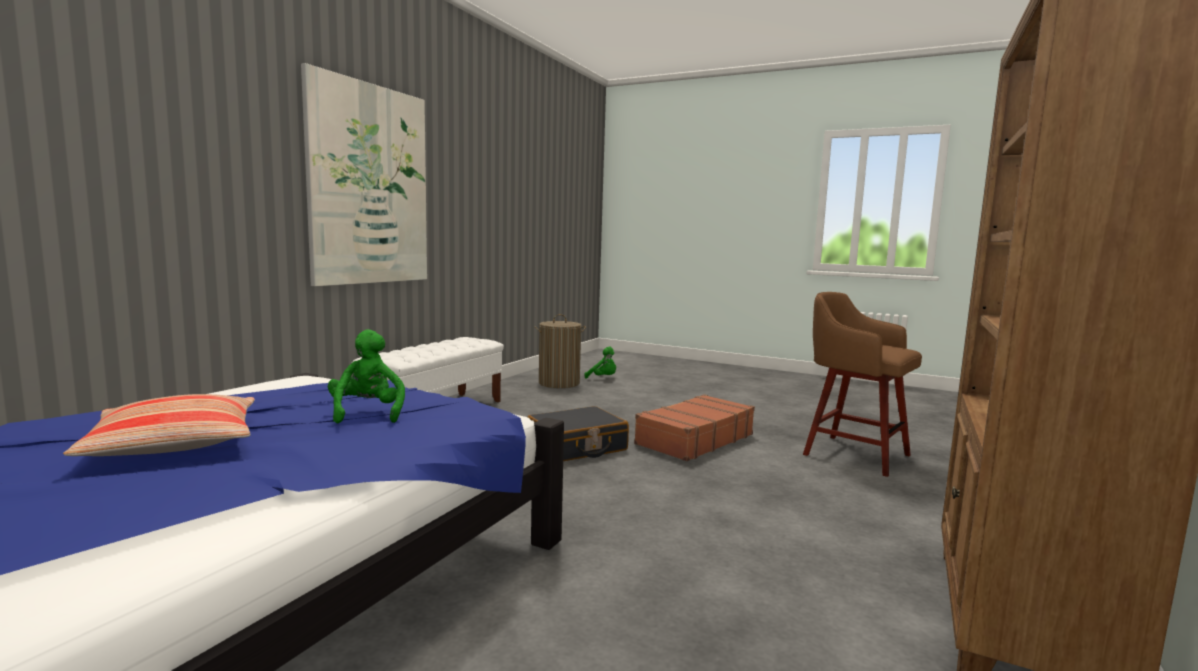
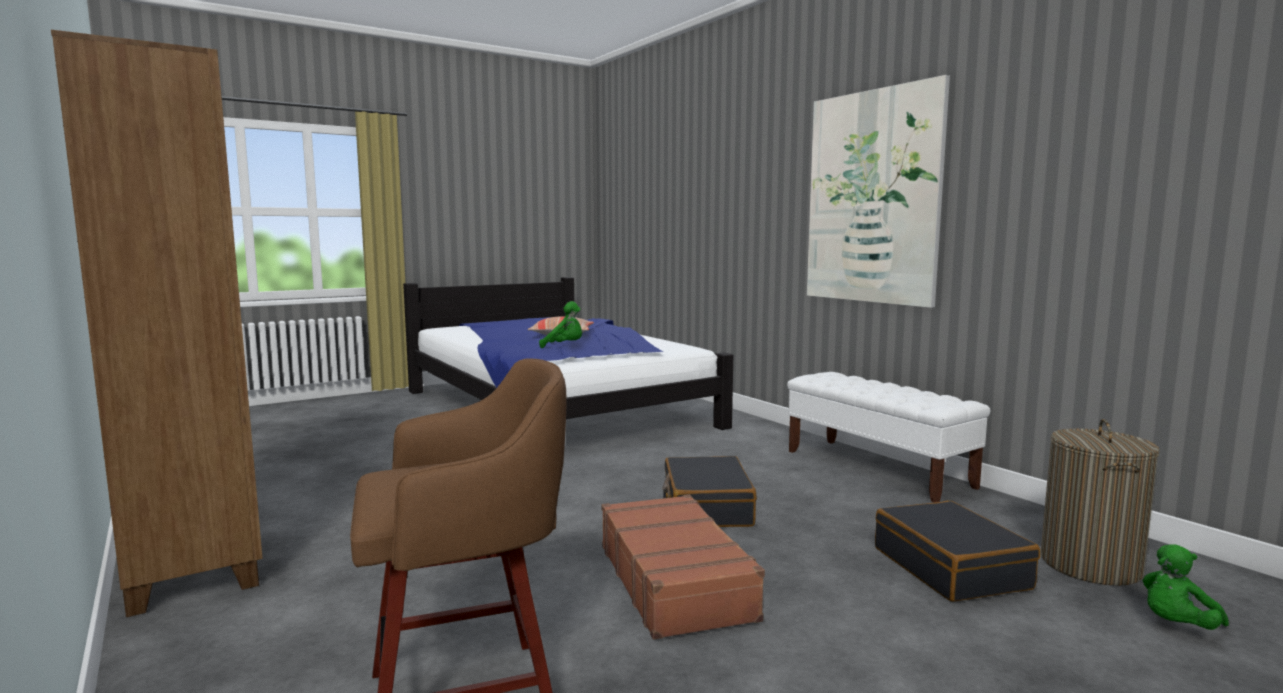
camera: 120 degrees right, 0 degrees up
none -> black suitcase [875,501,1040,602]

